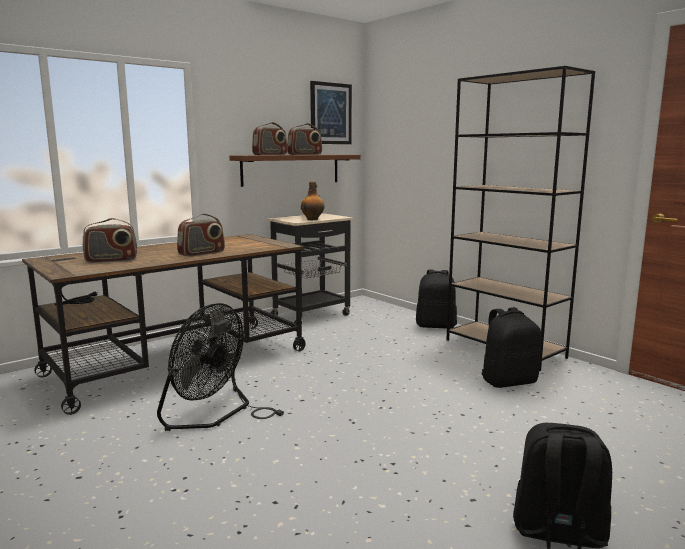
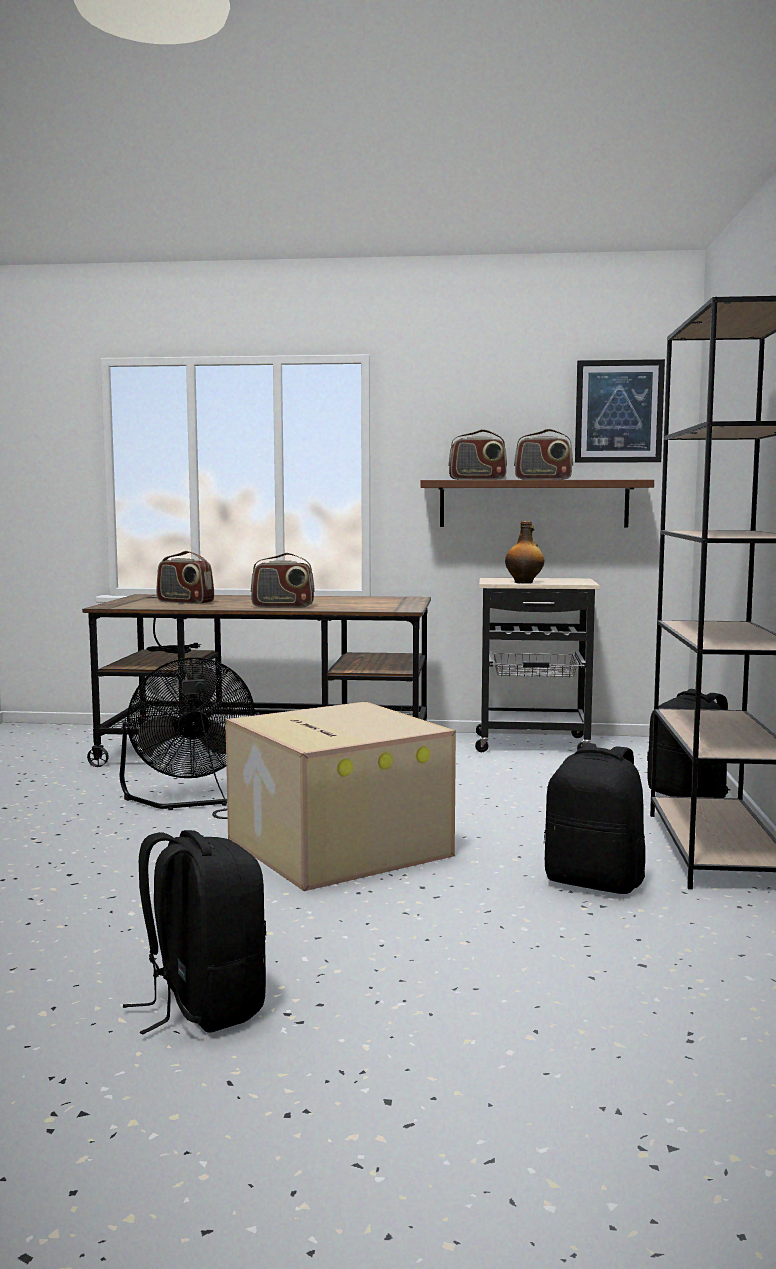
camera: 45 degrees right, 5 degrees down
none -> cardboard box [225,701,456,891]

